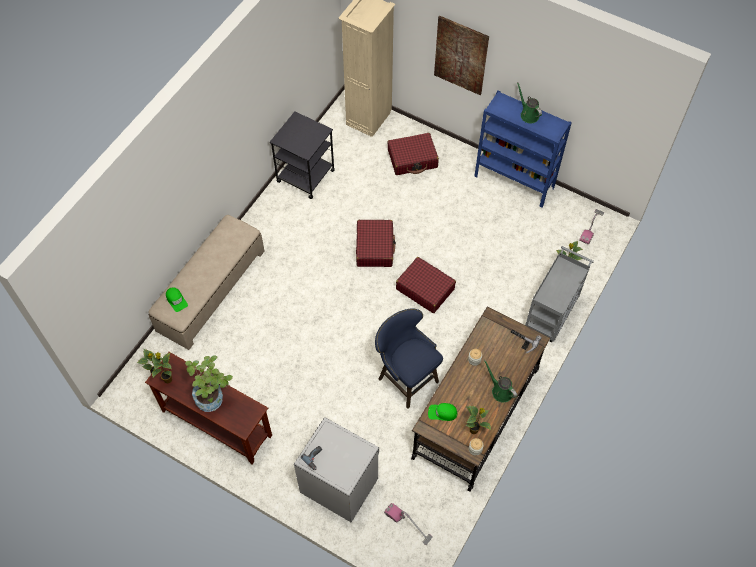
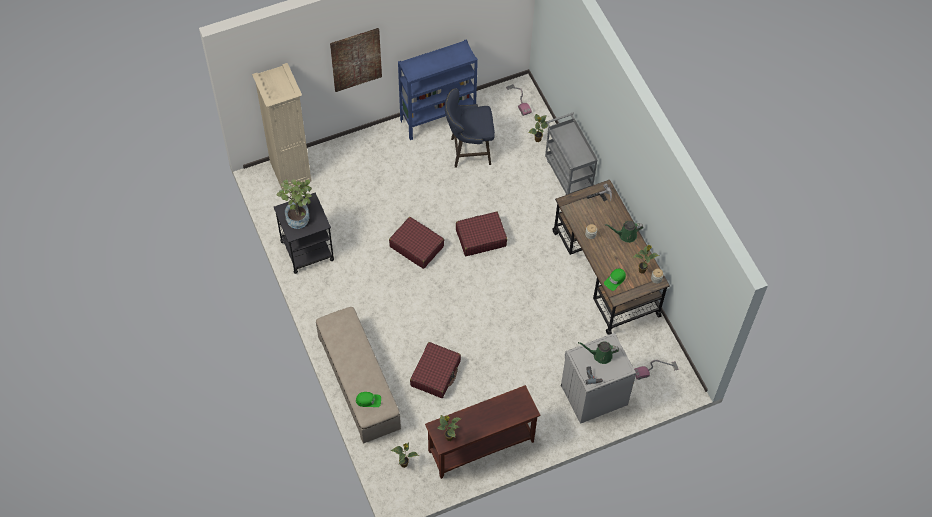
camera: 55 degrees left, 0 degrees up
potted plant [185,356,233,412] -> potted plant moved to [277,179,312,229]
blue stool [375,309,443,409] -> blue stool moved to [445,88,495,168]
red suitcase [387,133,439,175] -> red suitcase moved to [410,342,461,398]
green watering can [517,82,542,123] -> green watering can moved to [578,341,619,364]

